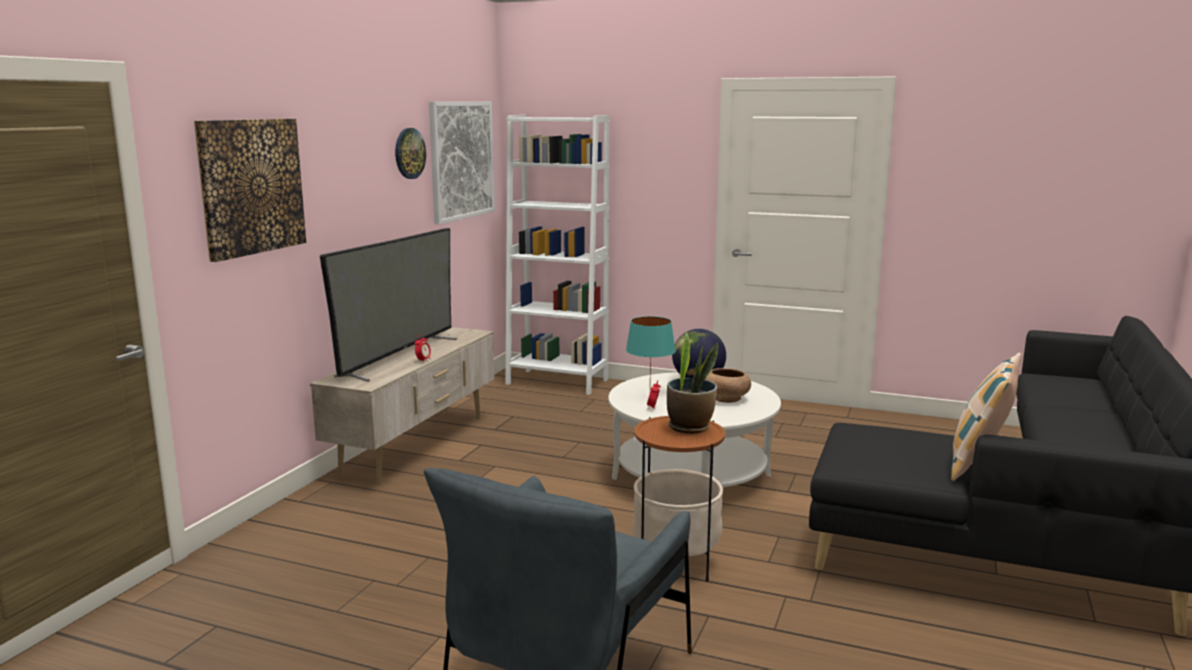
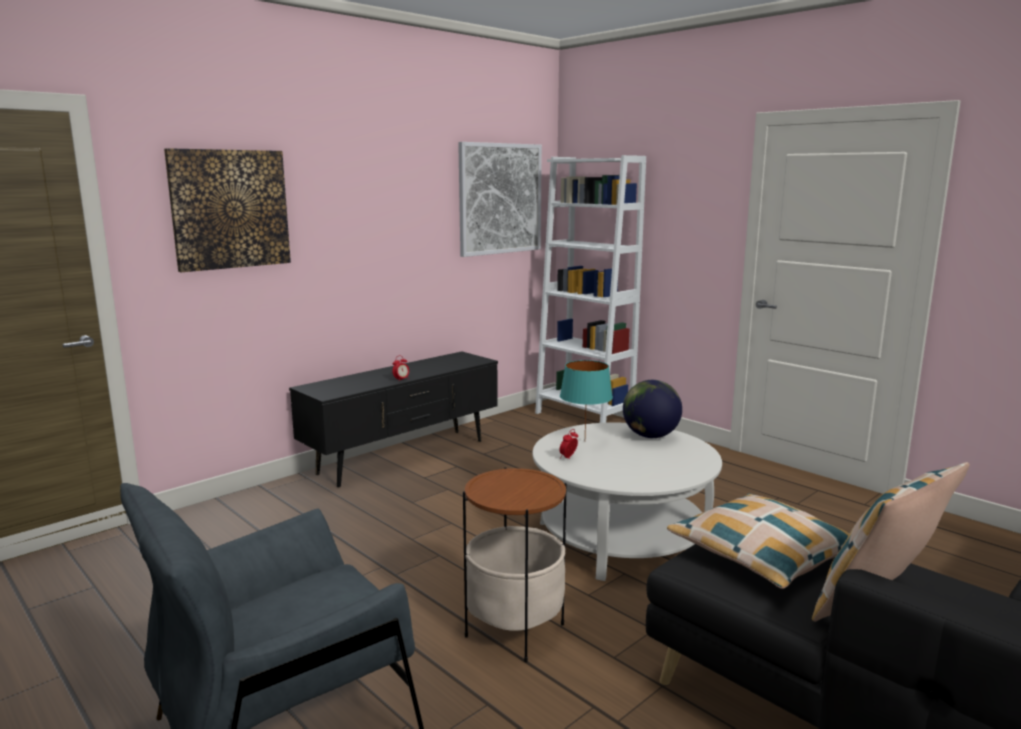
camera: 25 degrees right, 0 degrees up
beige tv stand [310,327,494,485] -> black tv stand [289,351,498,488]
television [320,228,457,382] -> none
wall clock [395,128,426,179] -> none
potted plant [667,332,718,434] -> none
brown bowl [705,368,751,403] -> none
none -> pillow [667,493,850,589]

